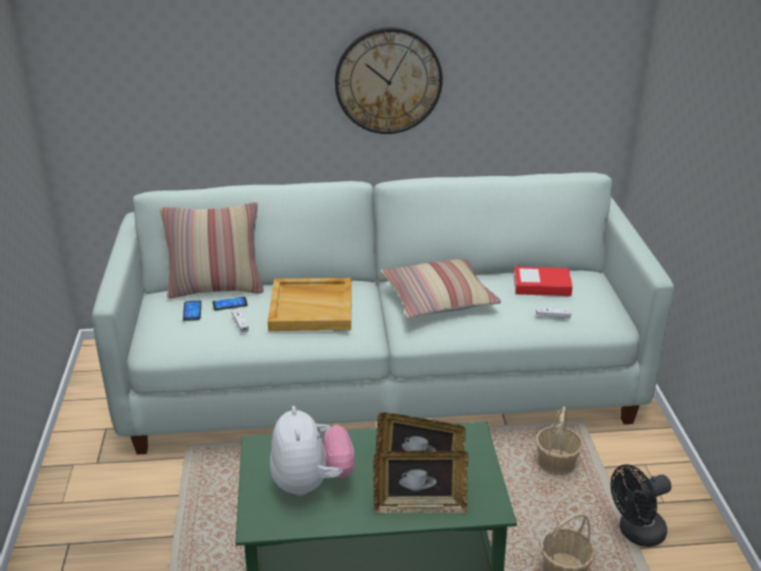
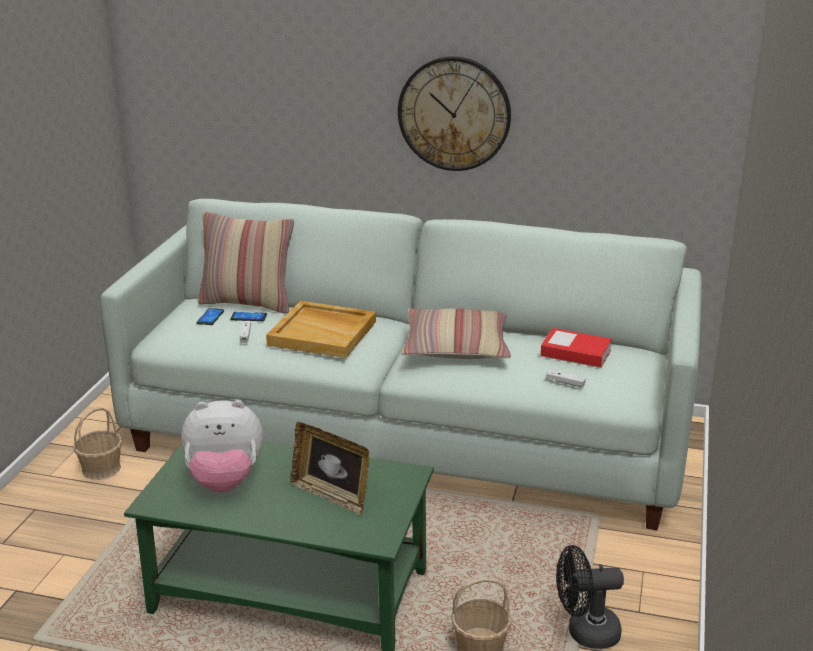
camera: 20 degrees right, 5 degrees down
plush toy [270,406,355,496] -> plush toy turned 75 degrees clockwise [181,400,263,492]
picture frame [373,450,468,514] -> none
basket [536,406,583,476] -> basket moved to [73,407,122,480]

